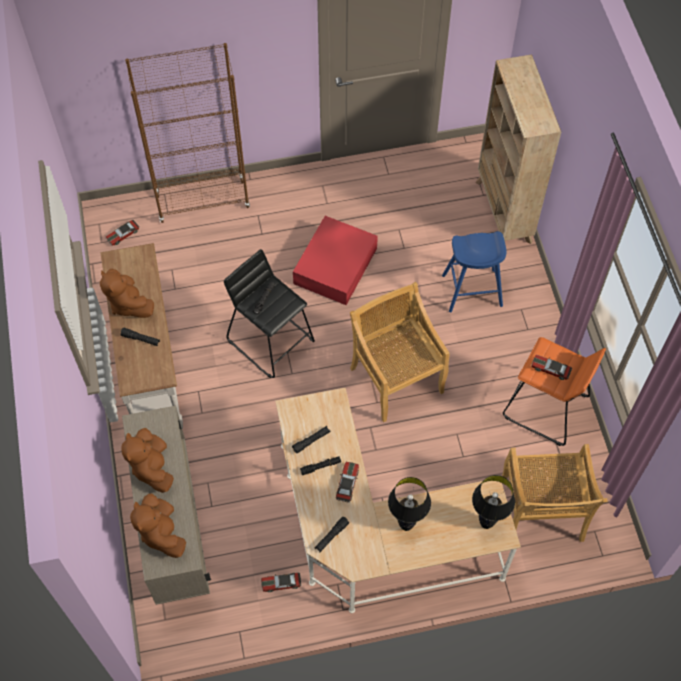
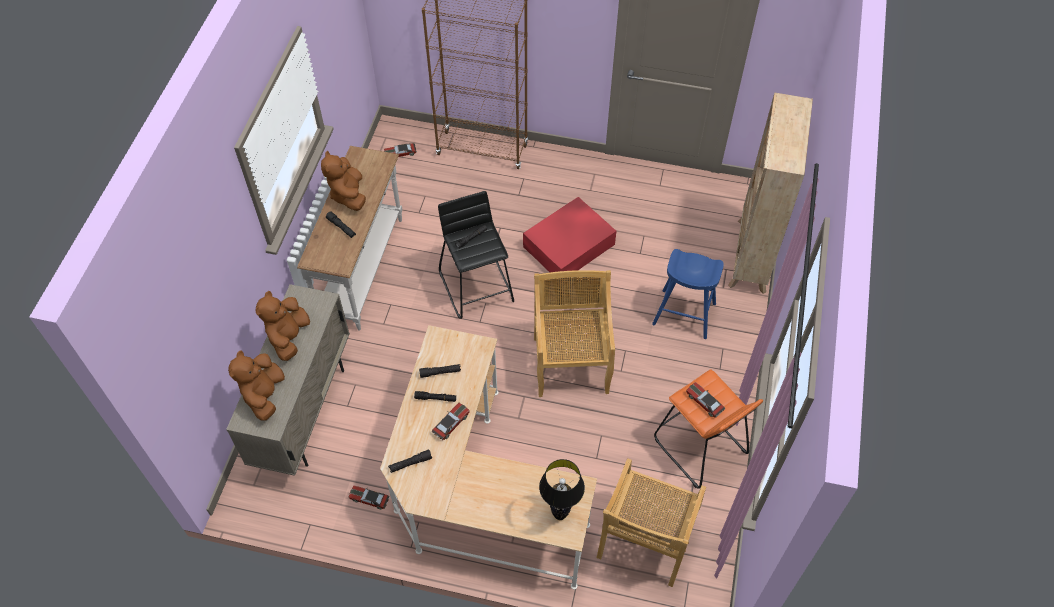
camera: 25 degrees right, 5 degrees down
black table lamp [388,477,431,531] -> none

